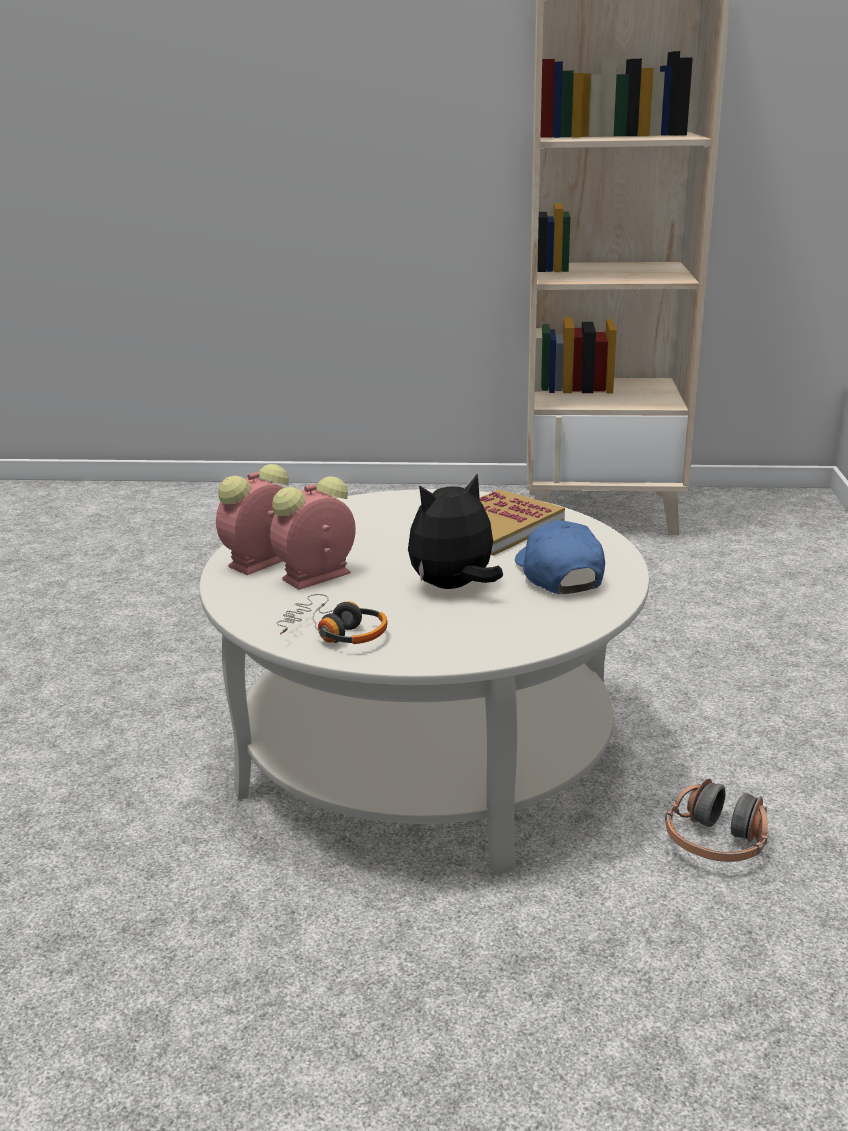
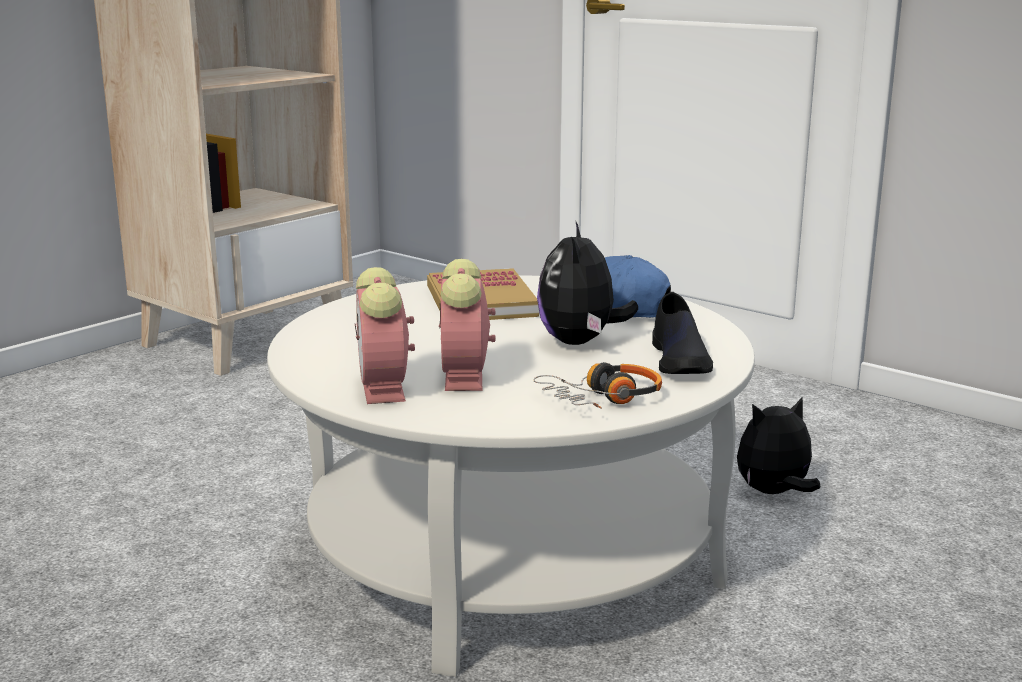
camera: 55 degrees left, 5 degrees down
headphones [665,779,768,862] -> plush toy [737,397,821,494]
none -> black shoe [652,292,713,374]

